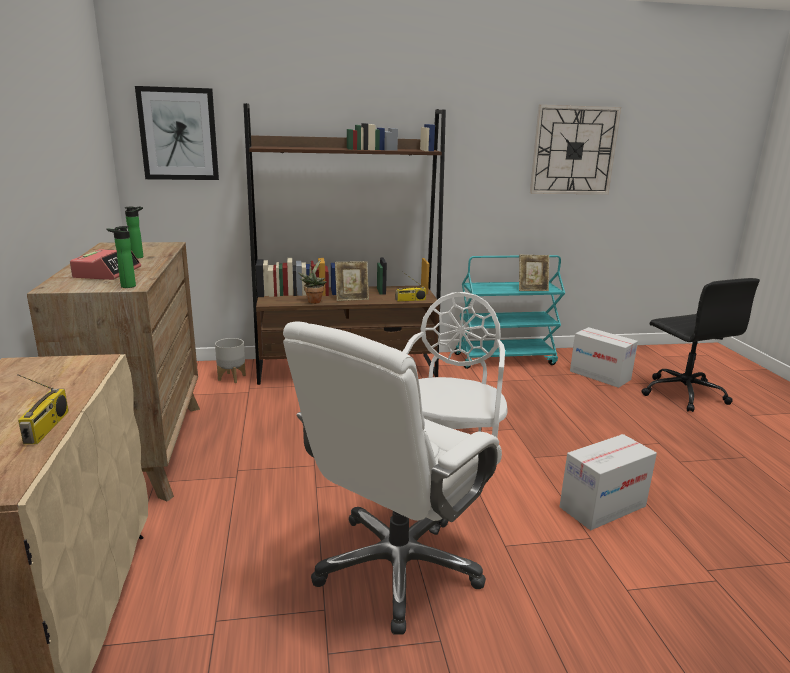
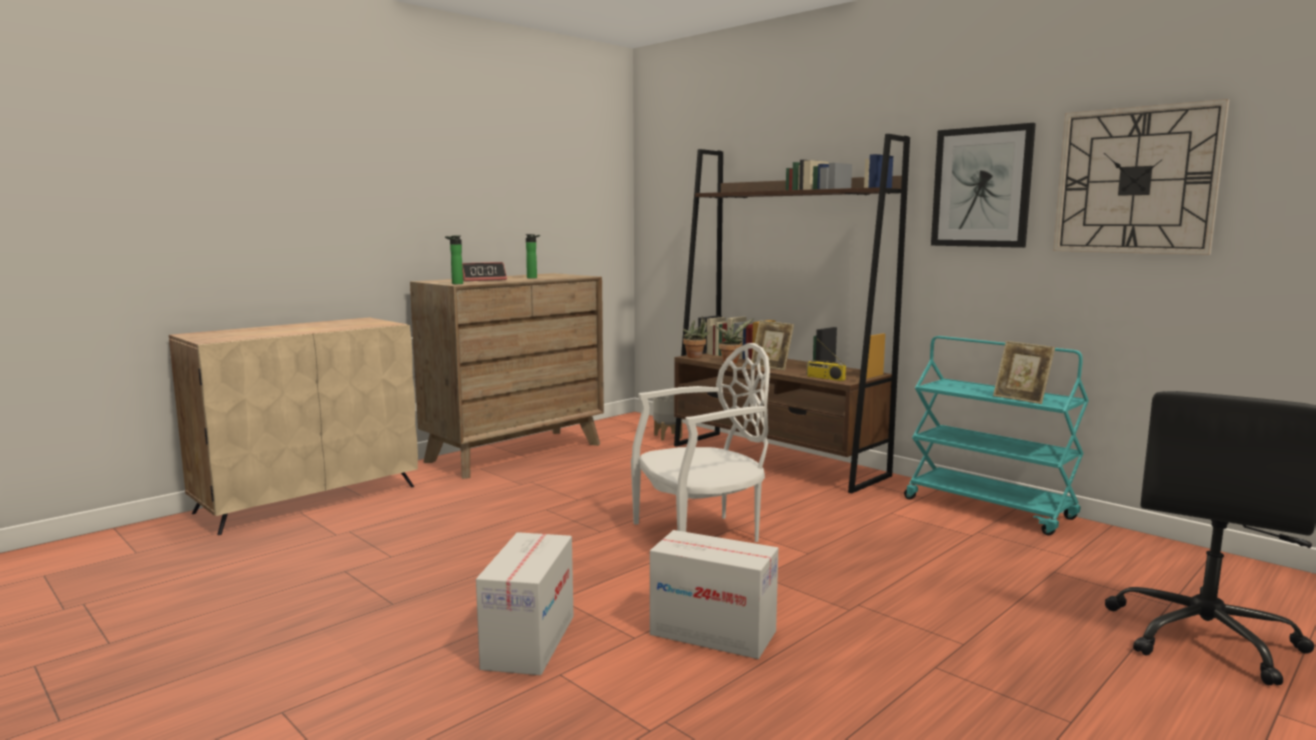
camera: 55 degrees right, 10 degrees down
radio [17,374,69,444] -> none
picture [135,86,219,180] -> picture moved to [931,123,1036,248]
white office chair [283,321,502,634] -> none
cardboard box [570,327,638,388] -> cardboard box moved to [476,532,573,675]
none -> potted plant [683,316,710,358]

